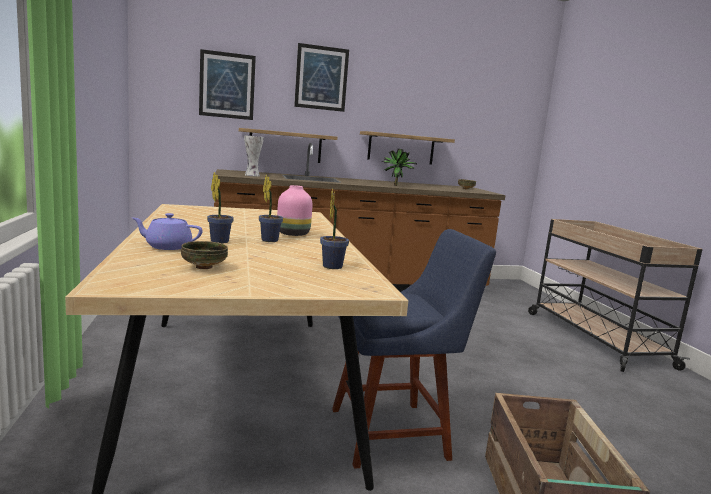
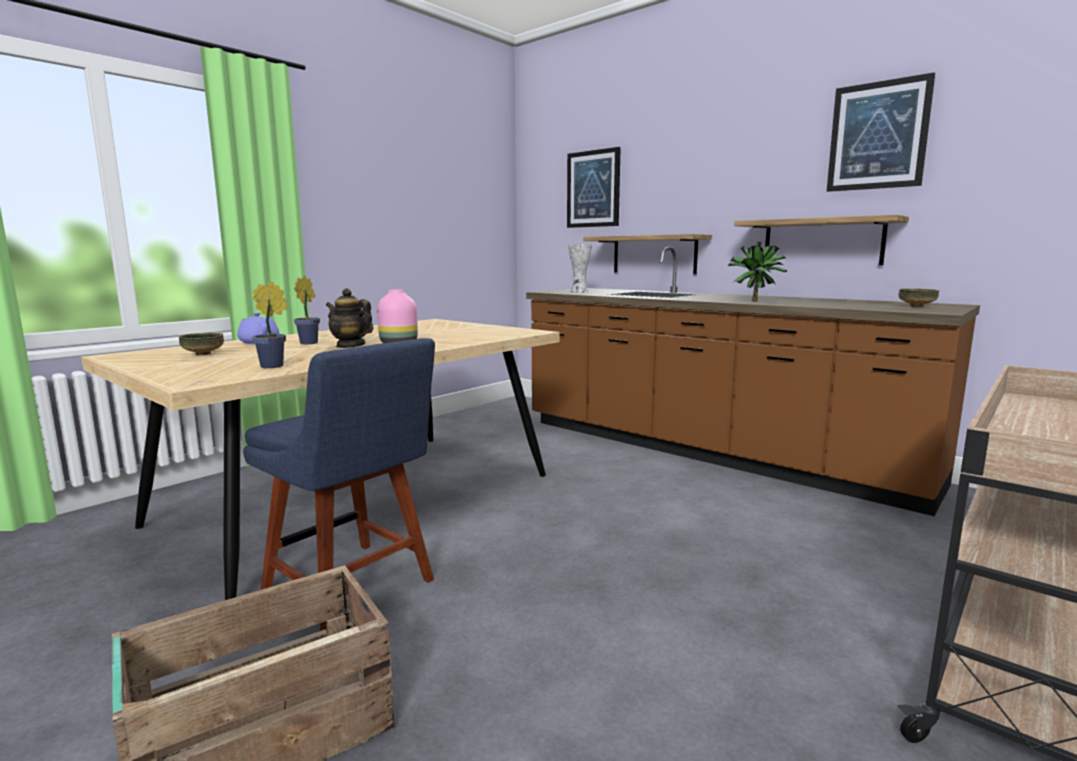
camera: 55 degrees right, 0 degrees up
potted plant [259,175,283,242] -> teapot [326,288,373,348]
picture [294,43,349,112] -> picture moved to [827,72,935,192]

